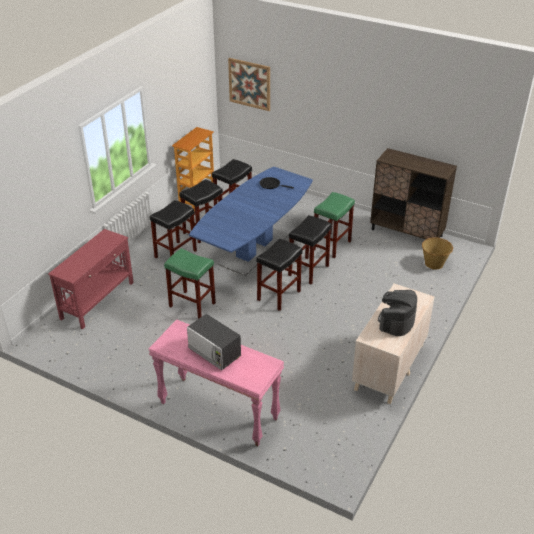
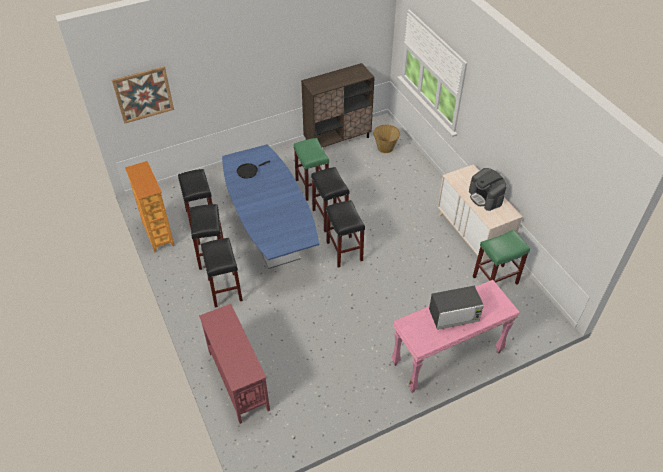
camera: 55 degrees left, 10 degrees up
green stool [164,248,216,319] -> green stool moved to [473,230,530,285]

